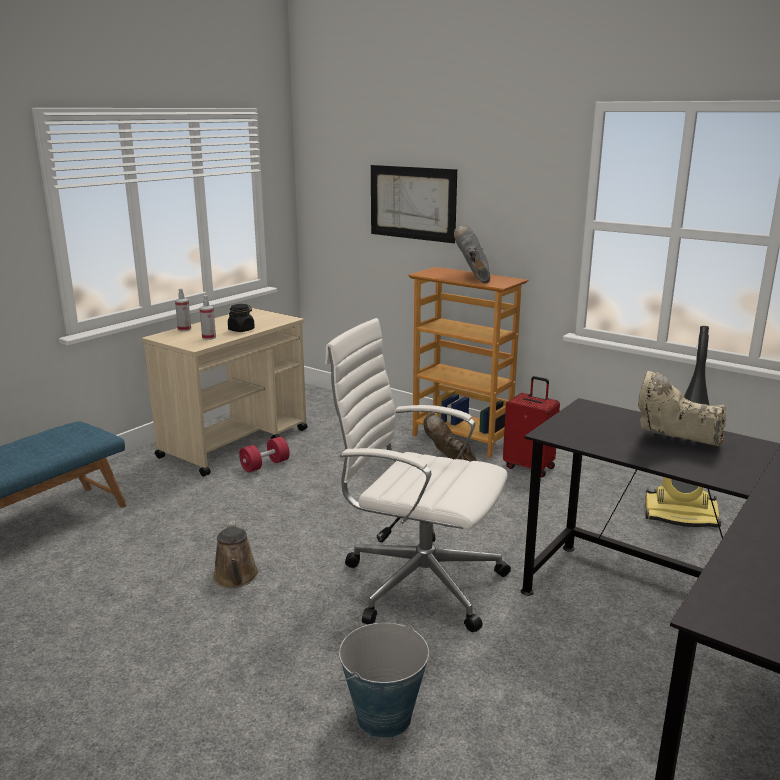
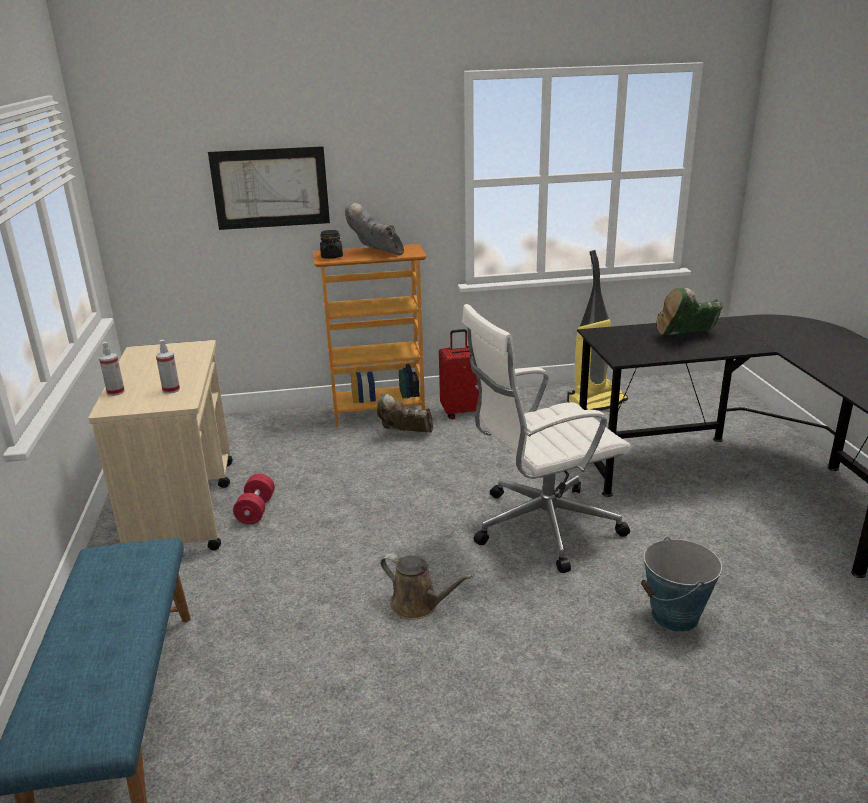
camera: 45 degrees left, 5 degrees up
black jar [228,304,255,332] -> black jar moved to [320,230,343,259]
beige boot [638,371,726,447] -> green boot [657,288,723,335]

